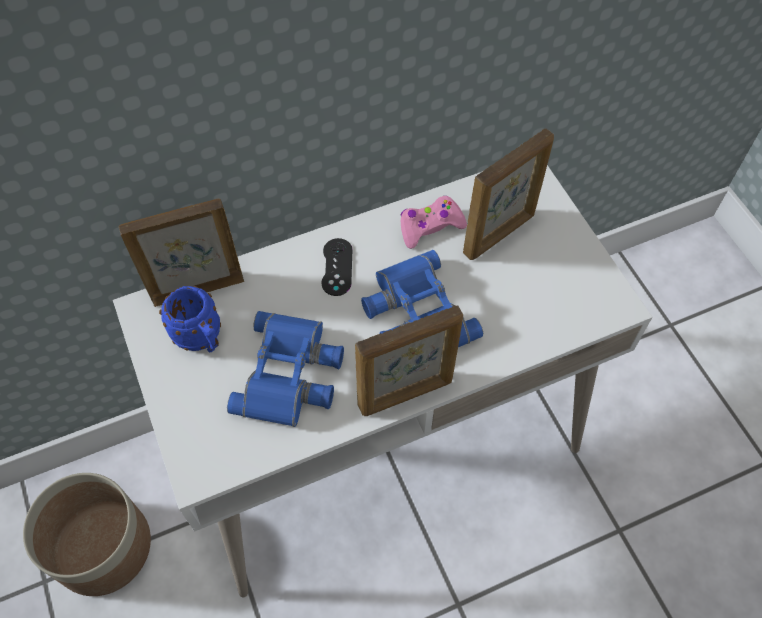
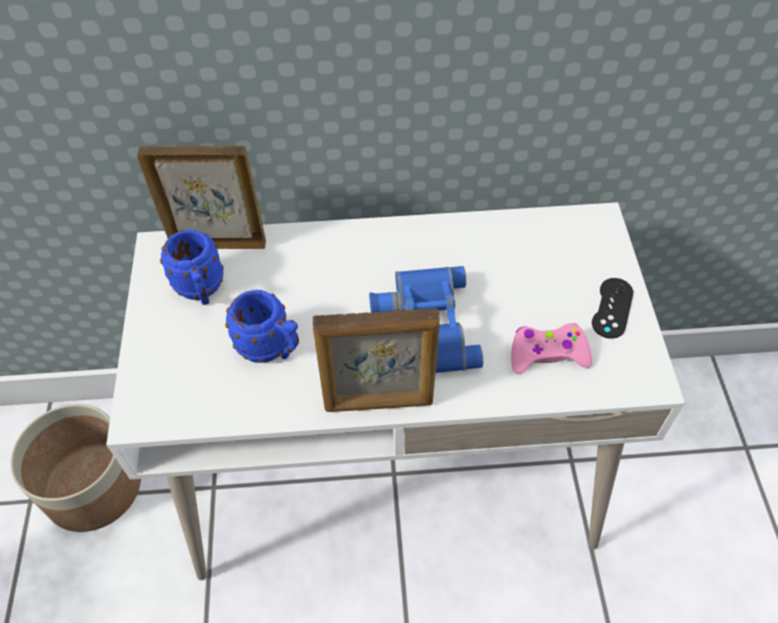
camera: 20 degrees right, 5 degrees down
blue binoculars [227,311,344,427] -> blue mug [225,290,299,363]
black game controller [322,238,353,296] -> black game controller moved to [592,278,633,339]
pink game controller [401,196,467,249] -> pink game controller moved to [512,323,592,374]
picture frame [463,129,554,260] -> none

